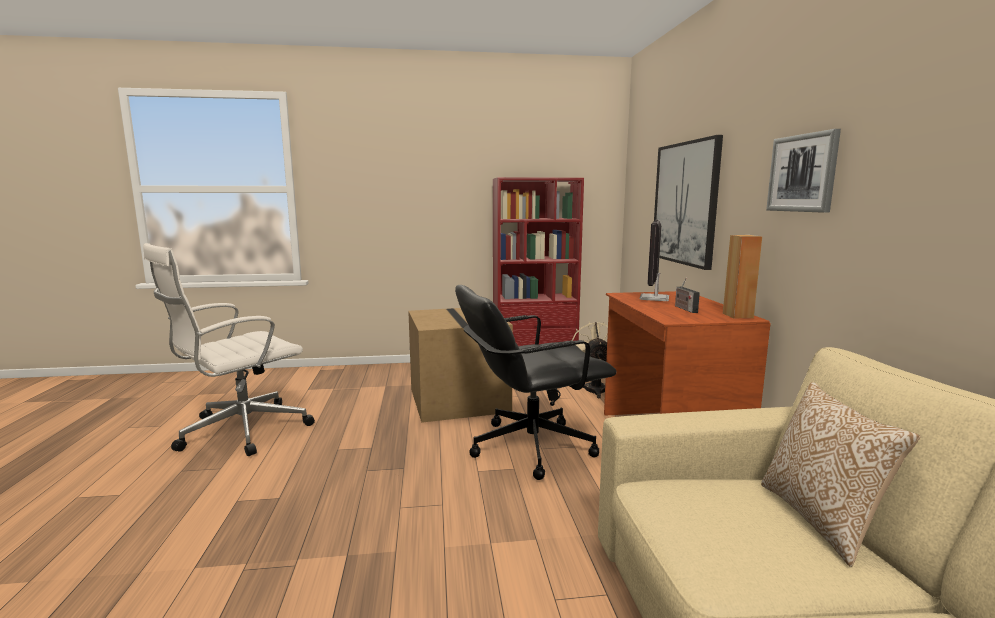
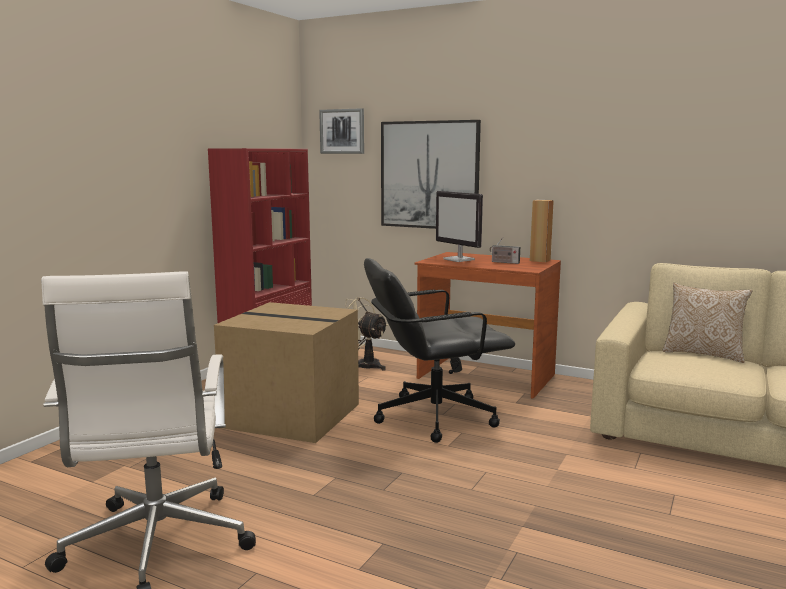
camera: 55 degrees left, 0 degrees up
black office chair [455,285,617,480] -> black office chair turned 60 degrees clockwise [364,258,515,443]
picture [766,129,841,213] -> picture moved to [319,108,364,154]

